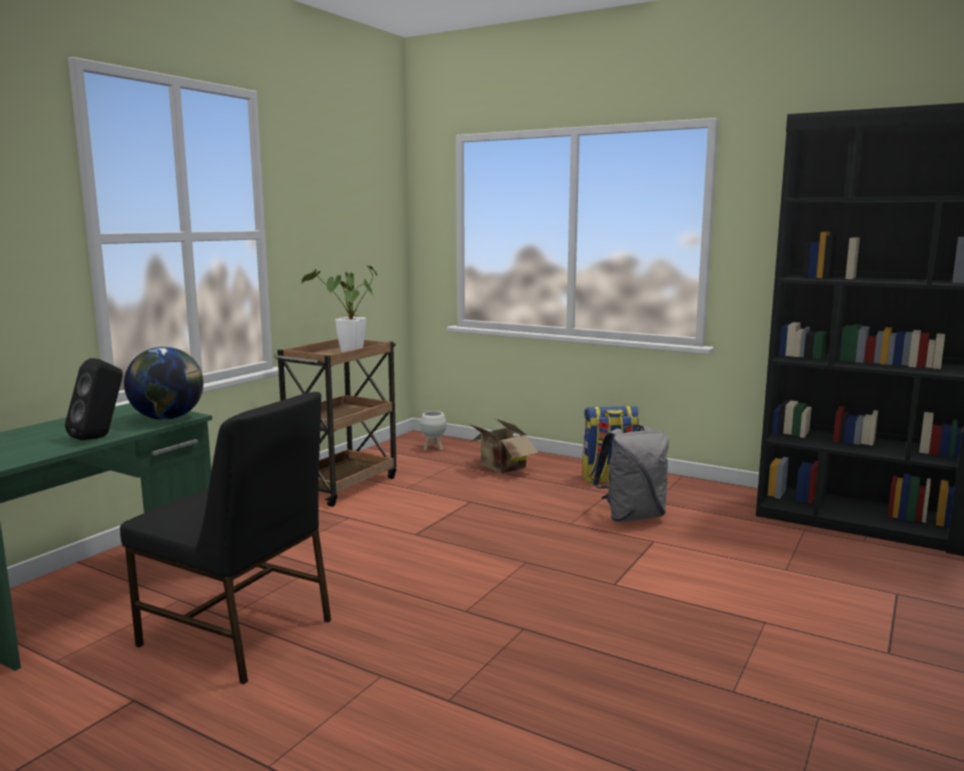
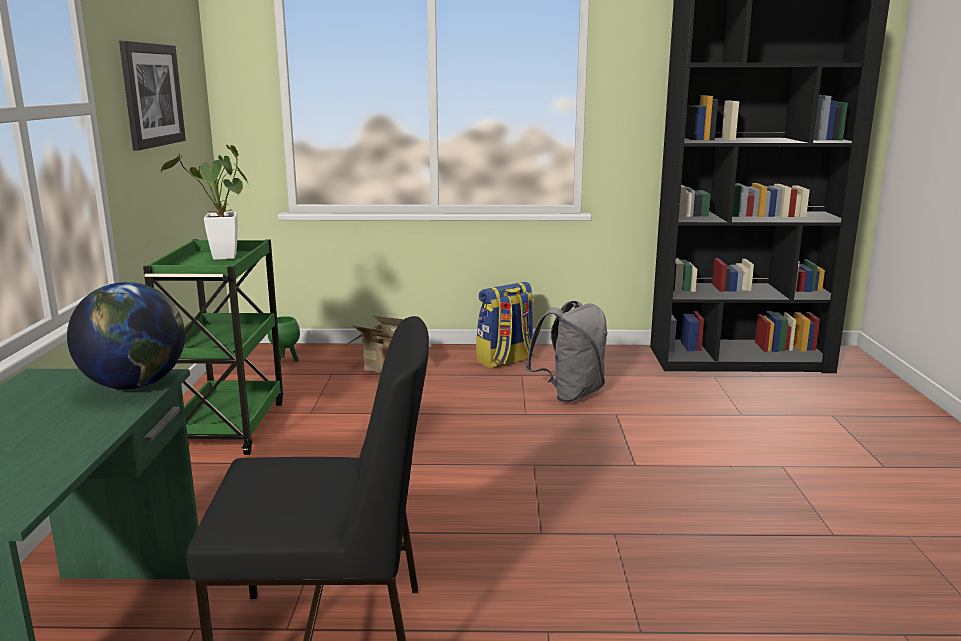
camera: 30 degrees left, 5 degrees up
black speaker [65,358,123,440] -> none
brown cart [274,339,396,507] -> green cart [143,239,283,455]
white planter [420,411,447,450] -> green planter [267,316,300,361]
none -> picture [119,41,186,151]

